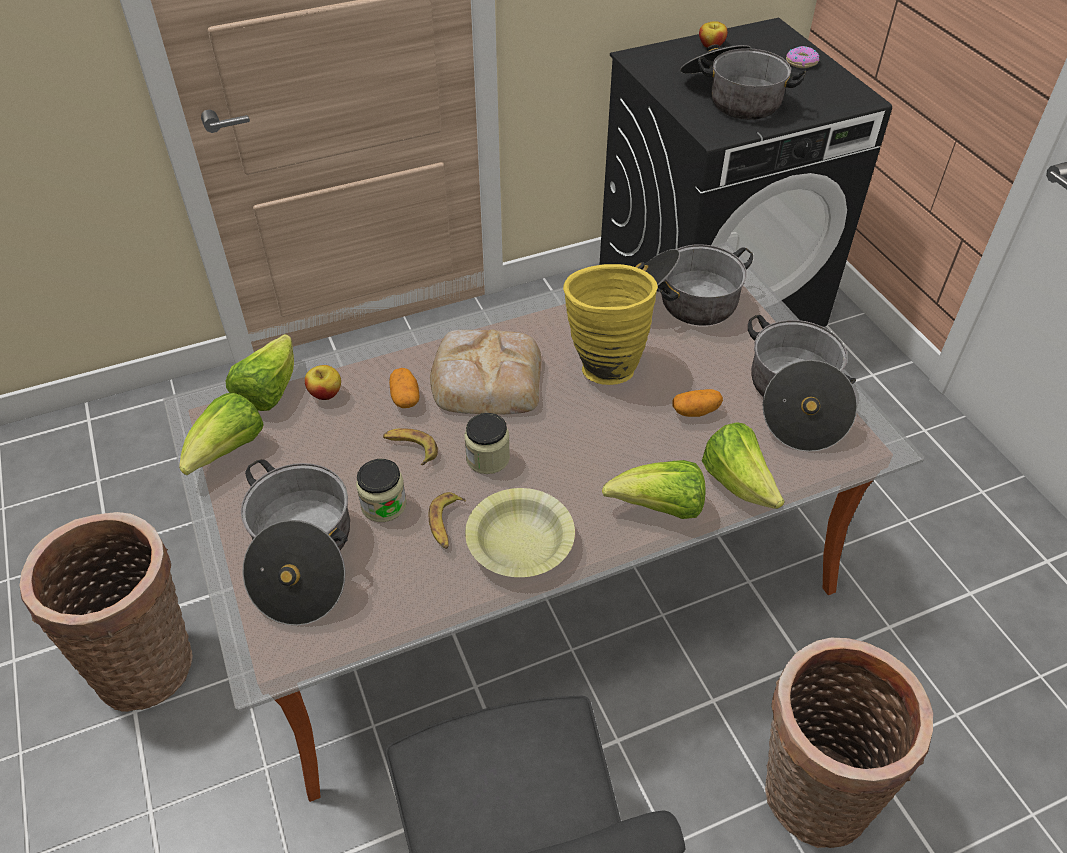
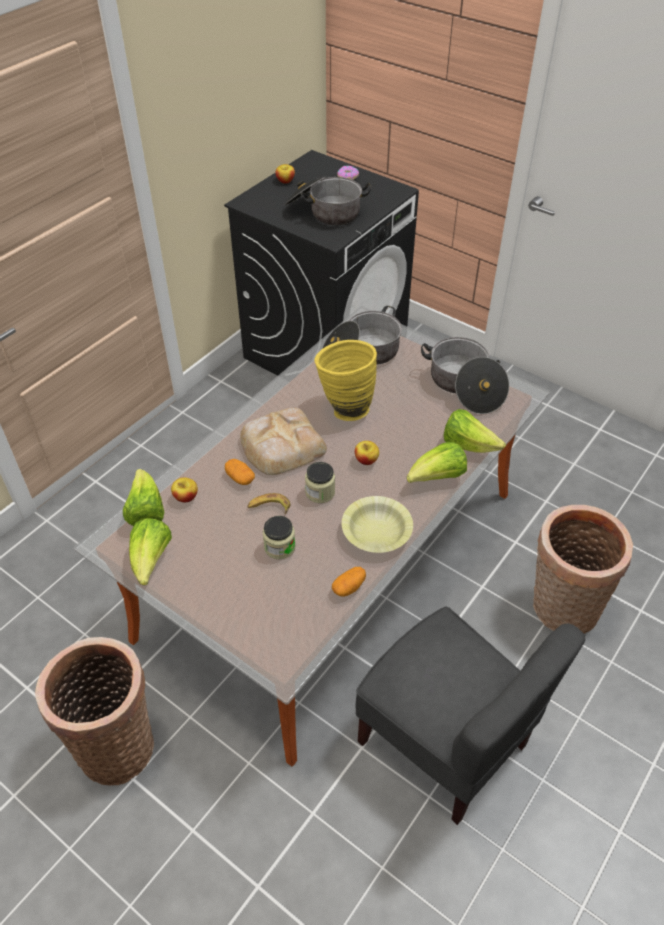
camera: 30 degrees left, 0 degrees up
cooking pot [241,459,350,626] -> none
banana [429,492,466,549] -> none
potato [672,389,723,417] -> potato moved to [332,567,366,597]
none -> apple [355,441,379,465]

